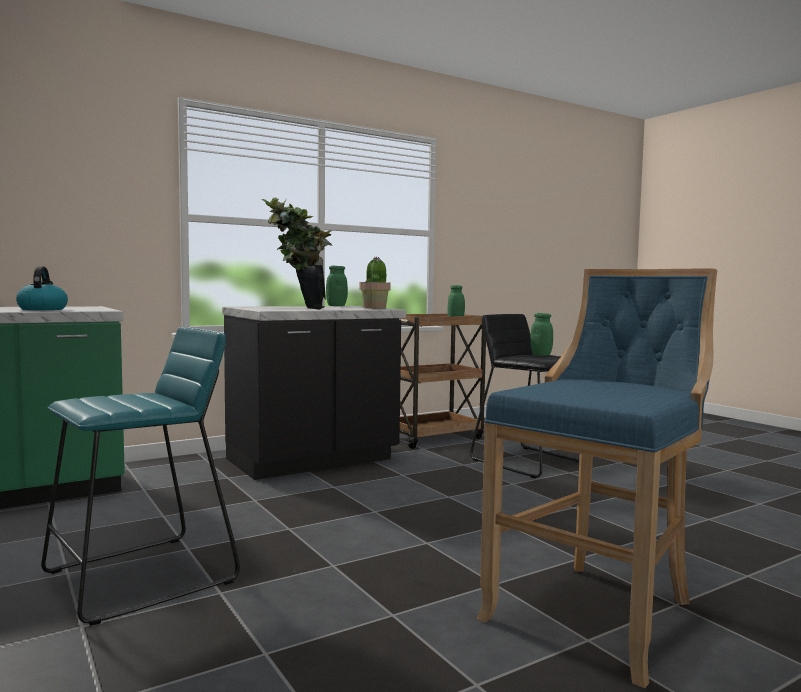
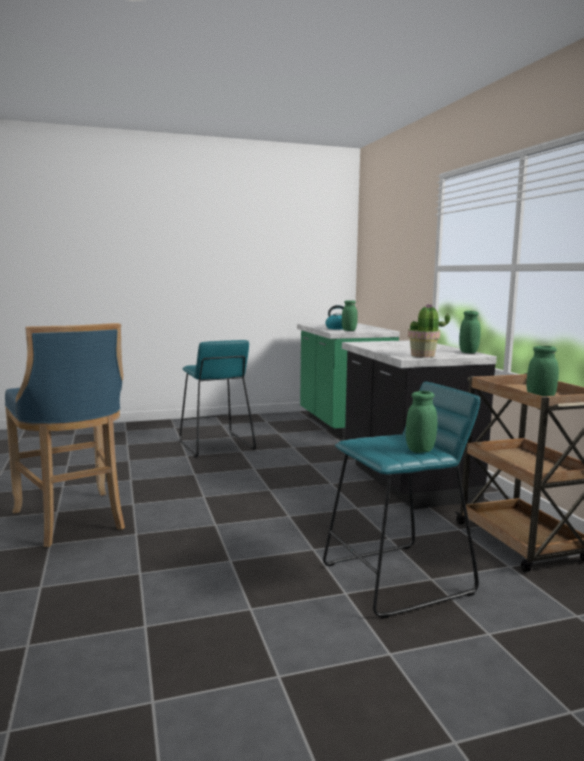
camera: 105 degrees right, 5 degrees up
potted plant [262,198,332,309] -> none
black stool [470,314,579,479] -> turquoise stool [323,382,480,619]
none -> green jar [342,300,358,331]

